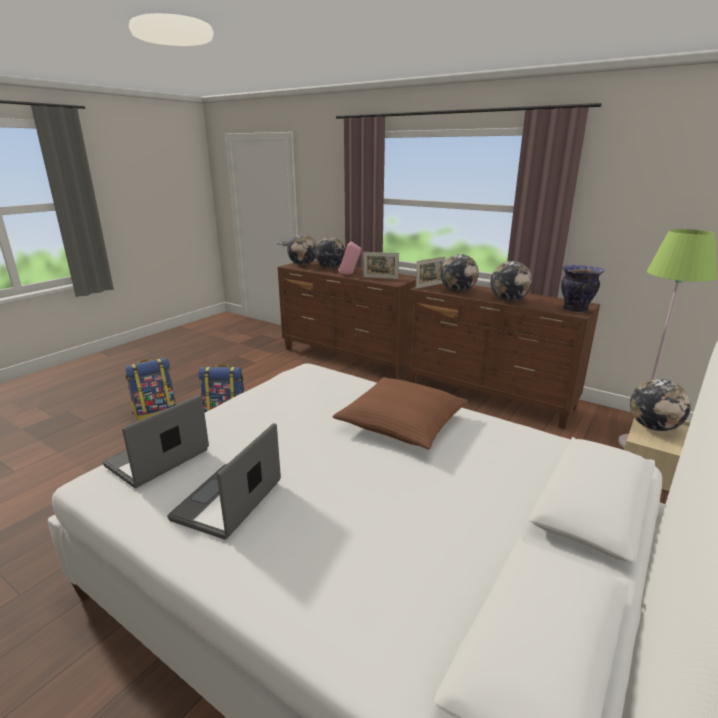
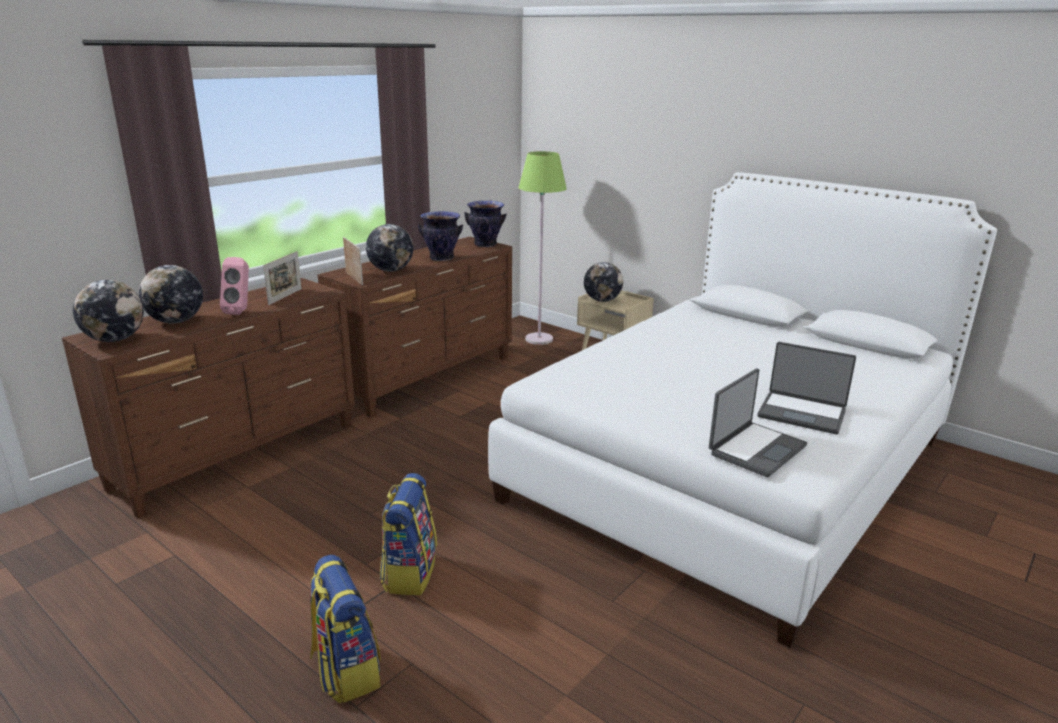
camera: 85 degrees left, 0 degrees up
laptop [103,395,209,488] -> laptop turned 90 degrees counterclockwise [709,368,807,477]
brown pillow [332,377,468,449] -> none
globe [491,261,532,301] -> vase [418,211,463,261]

